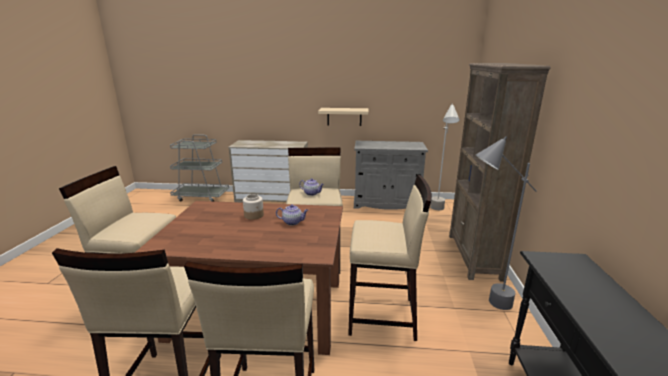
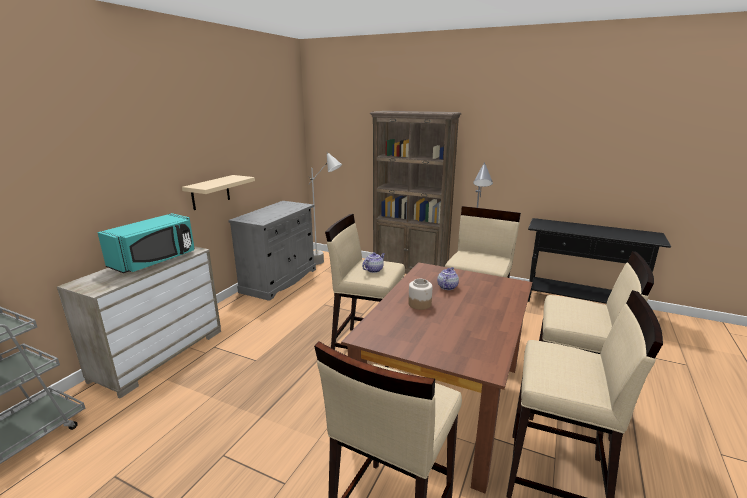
camera: 70 degrees left, 0 degrees up
none -> turquoise microwave [97,213,195,273]

